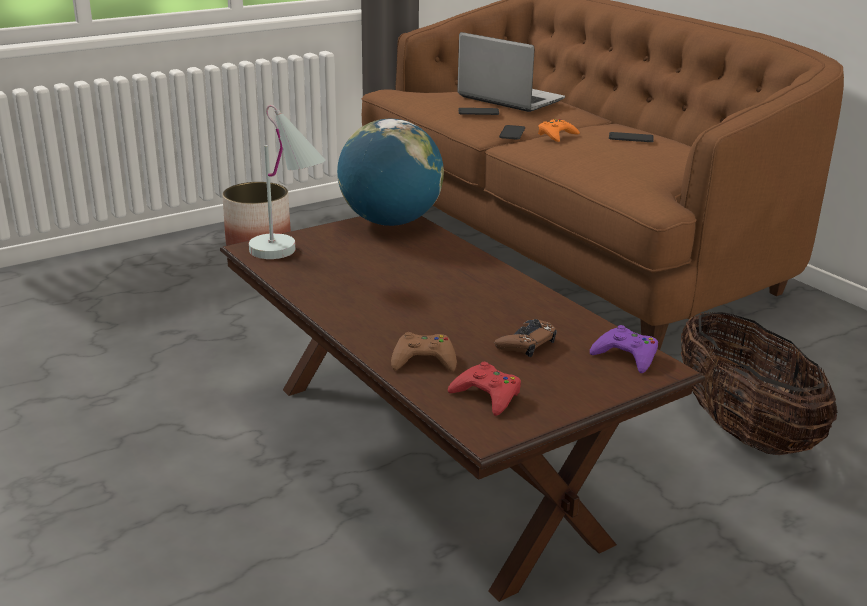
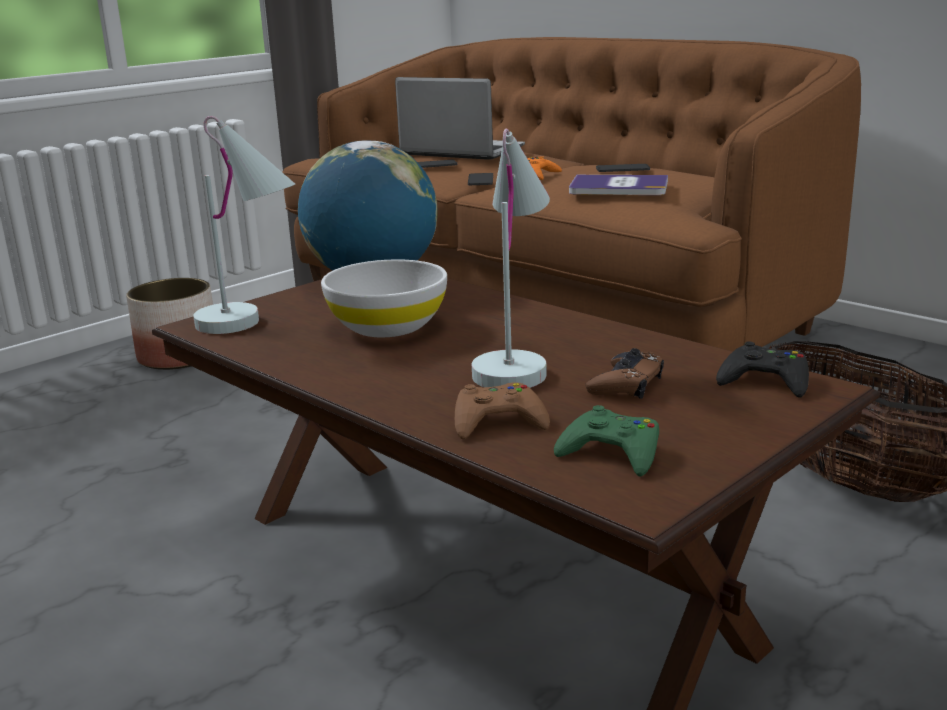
camera: 10 degrees left, 5 degrees down
red game controller [448,362,521,416] -> green game controller [554,405,659,477]
purple game controller [590,325,658,373] -> black game controller [716,342,809,398]
none -> white bowl [321,259,447,337]
none -> white table lamp [472,129,550,388]
none -> book [569,175,668,195]

